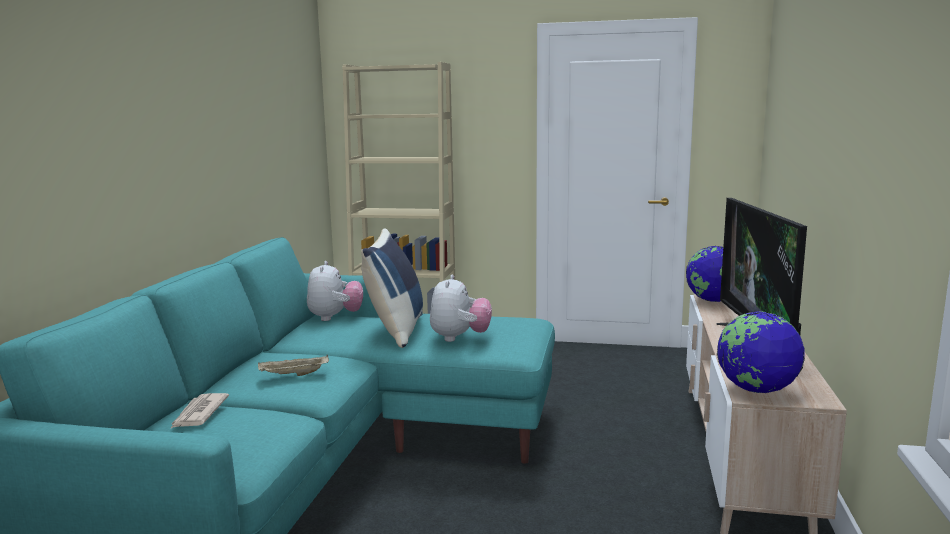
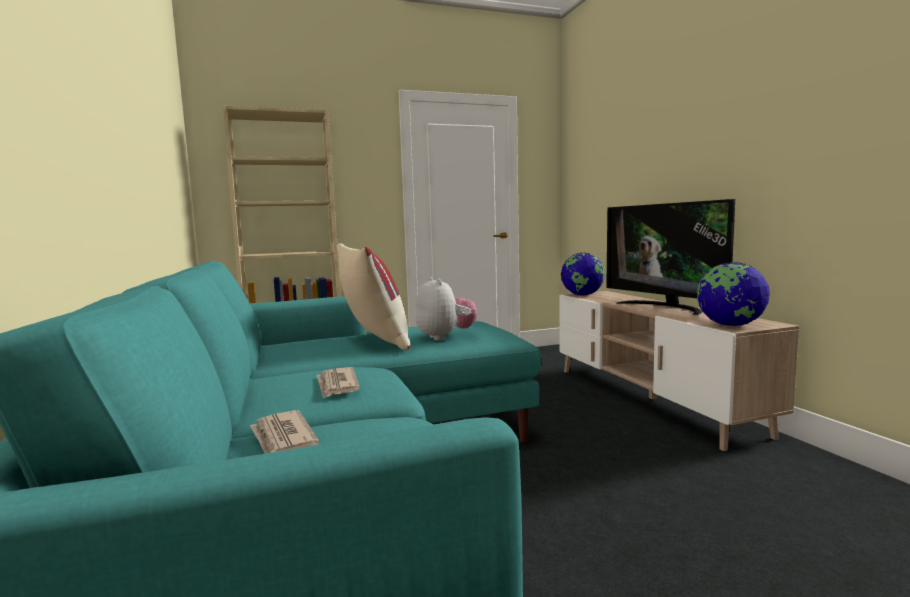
camera: 30 degrees left, 5 degrees down
beige tray [258,355,329,376] -> newspaper [317,367,360,399]
plush toy [307,261,363,321] -> none
blue pillow [361,228,423,348] -> red pillow [336,243,410,350]

